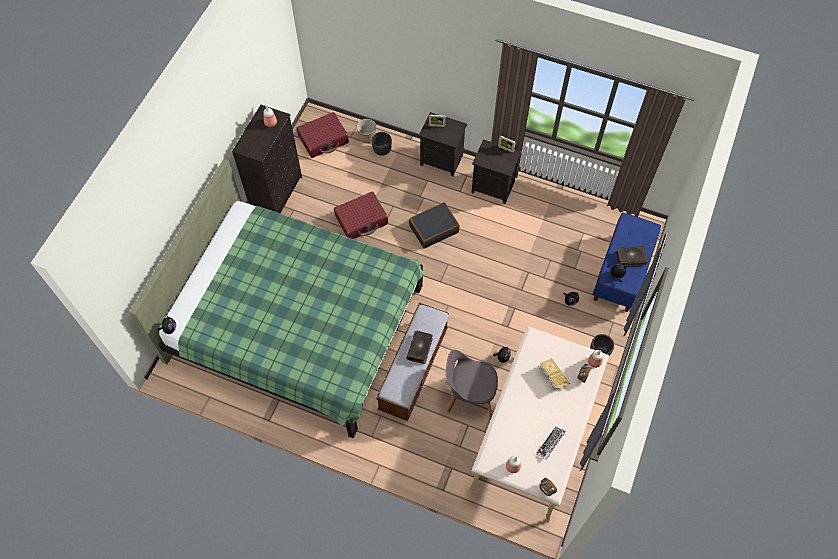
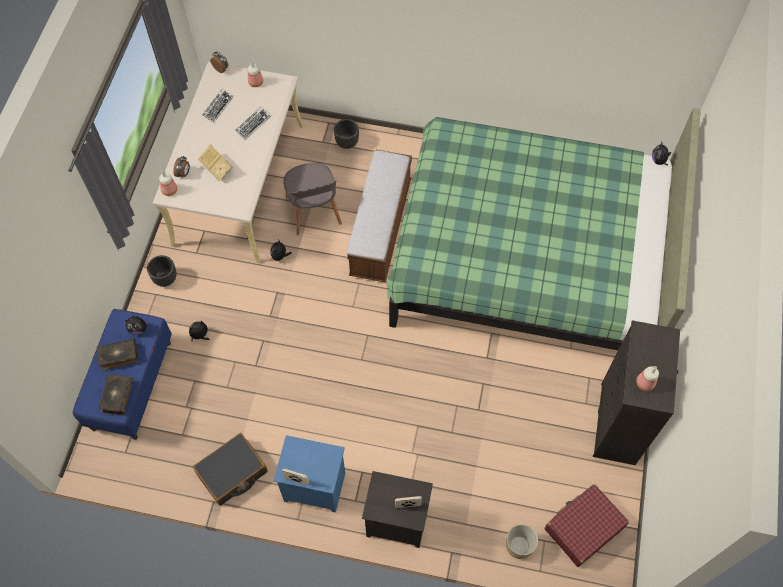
camera: 170 degrees right, 0 degrees up
red suitcase [334,191,388,239] -> none
black planter [372,132,392,156] -> black planter moved to [334,119,359,149]
book [406,331,433,364] -> book moved to [99,374,134,415]
black suitcase [409,202,460,249] -> black suitcase moved to [193,433,268,506]
grey chair [446,350,498,417] -> grey chair turned 75 degrees clockwise [283,163,342,236]
black nightstand [471,139,521,204] -> blue nightstand [273,435,345,513]
none -> keyboard [235,106,271,140]

